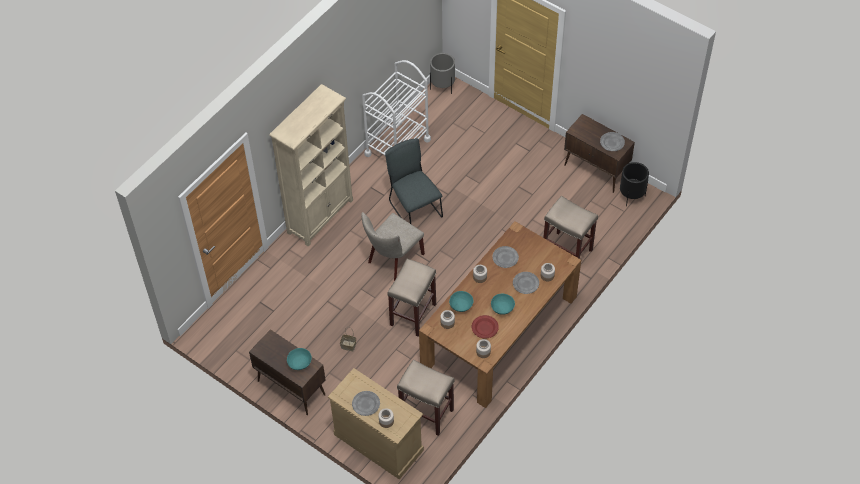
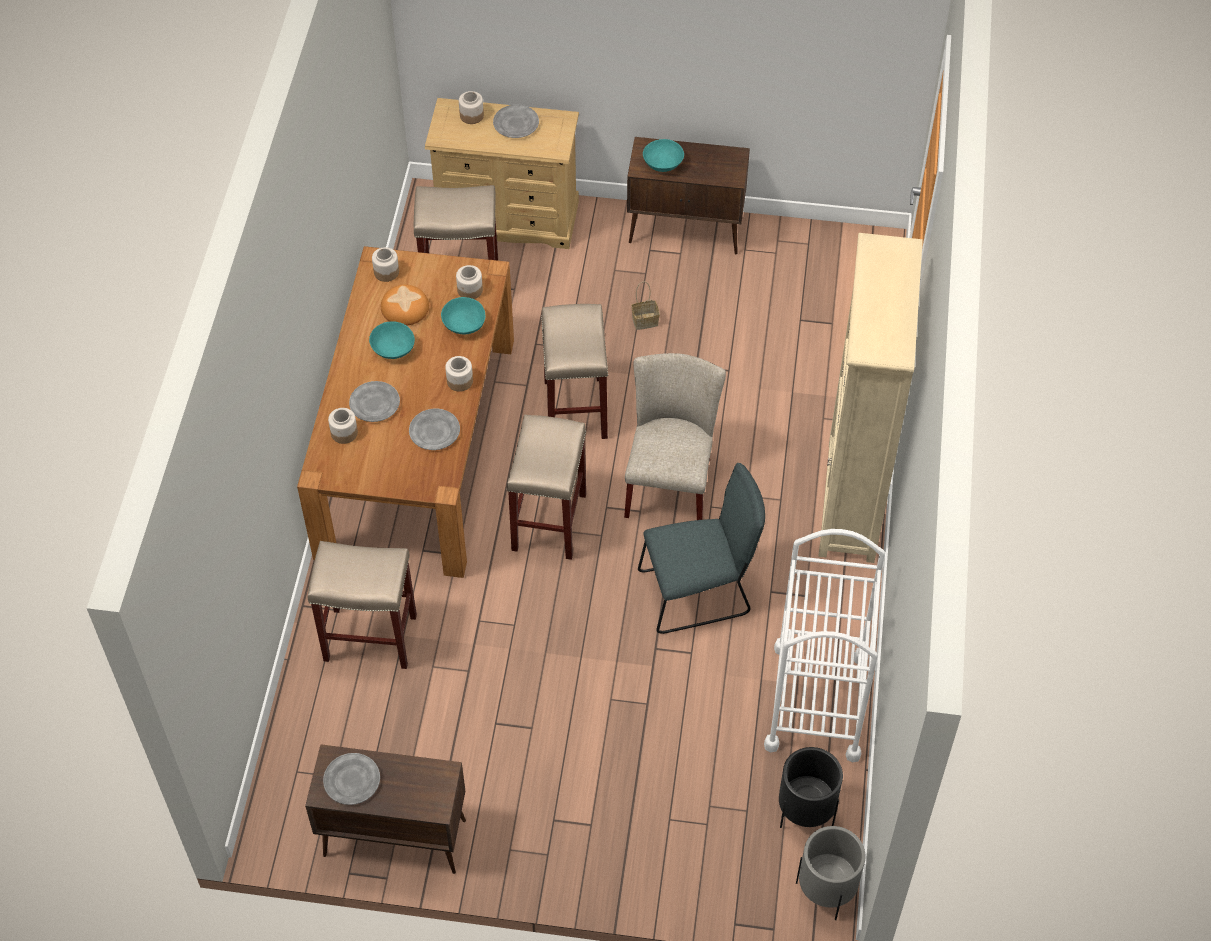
camera: 150 degrees right, 0 degrees up
grey chair [385,138,443,224] -> grey chair turned 45 degrees counterclockwise [638,463,765,634]
red plate [472,315,499,339] -> bread [381,284,429,326]
black planter [620,162,649,206] -> black planter moved to [779,747,843,828]
none -> beige stool [506,415,586,560]

